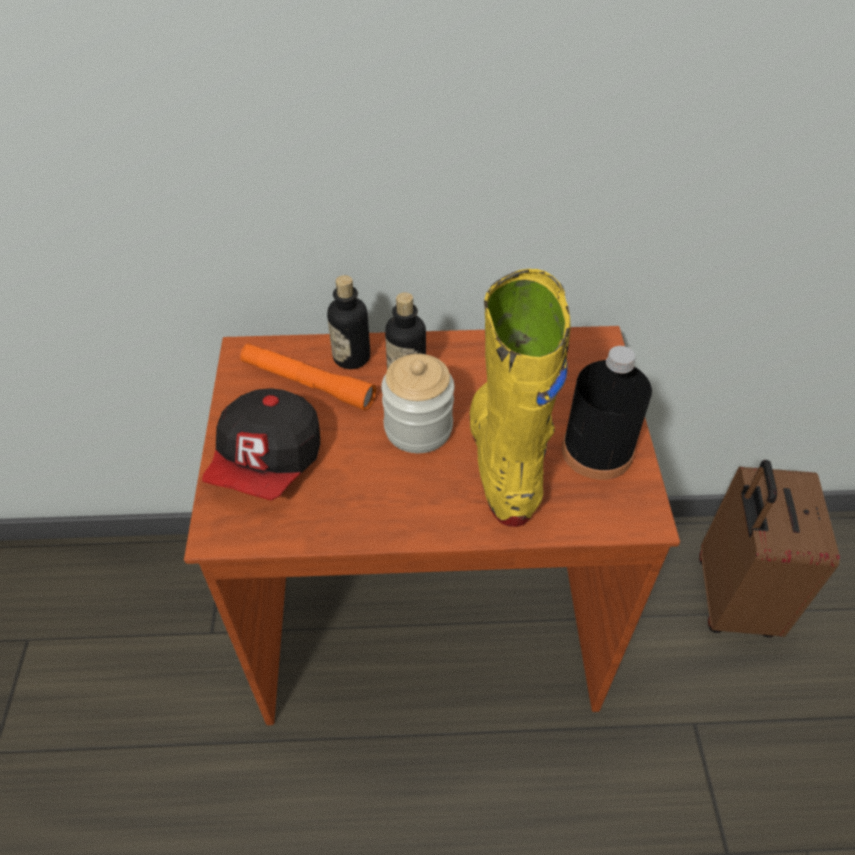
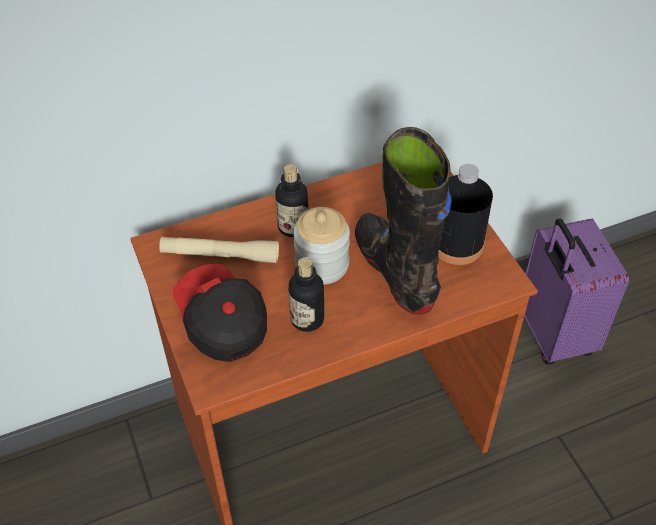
camera: 20 degrees left, 0 degrees up
cap [202,388,320,501] -> cap turned 150 degrees clockwise [173,264,267,362]
orange flashlight [240,343,376,411] -> beige flashlight [159,237,279,263]
bottle [327,275,370,369] -> bottle moved to [288,257,324,332]
yellow boot [470,269,571,527] -> black boot [355,127,451,315]
brown suitcase [699,460,840,638] -> purple suitcase [524,218,629,365]

